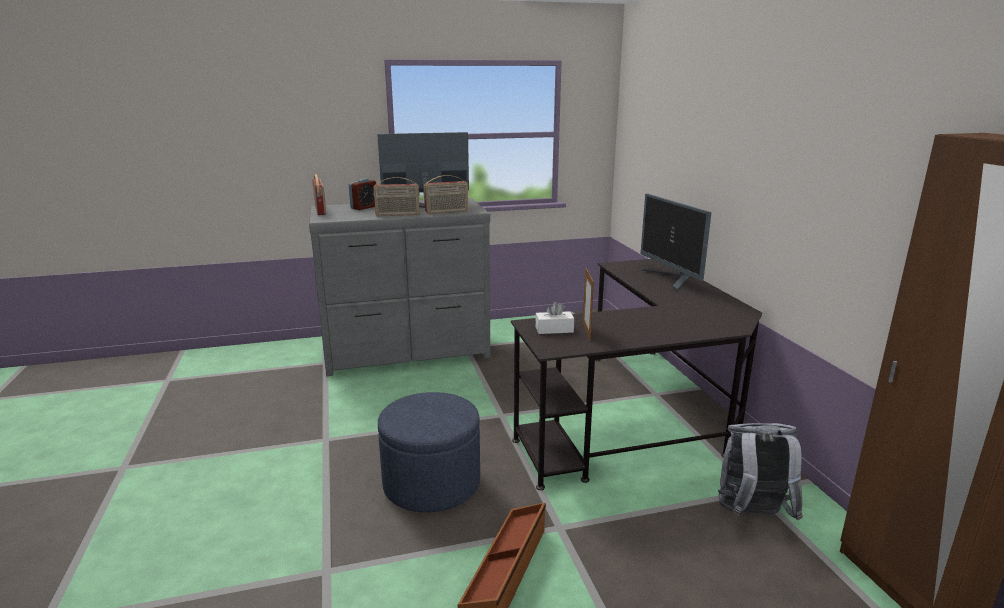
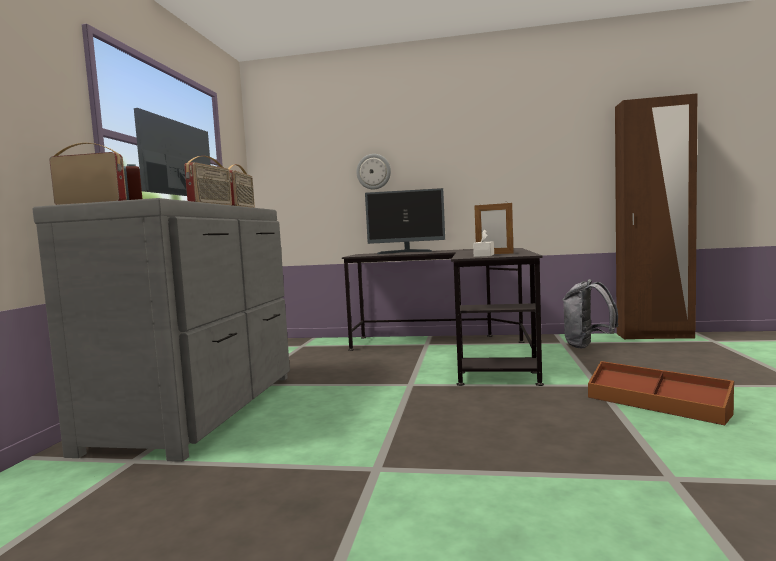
camera: 65 degrees left, 15 degrees down
blue ottoman [378,392,480,512] -> none
none -> wall clock [356,154,391,190]

